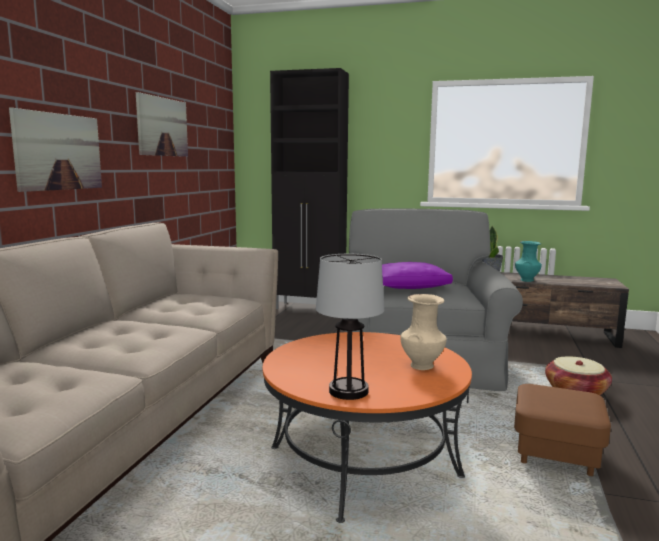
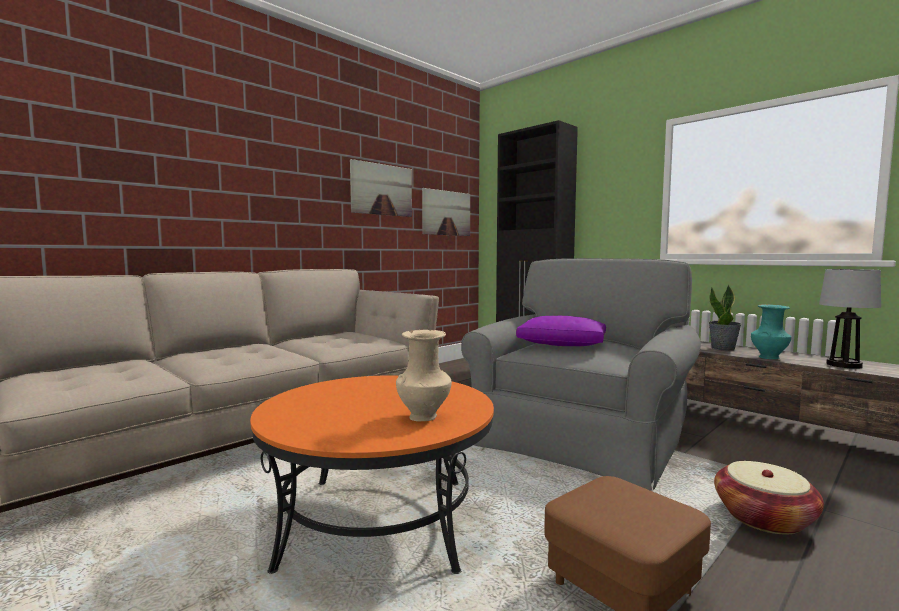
camera: 30 degrees right, 5 degrees down
picture [9,108,102,192] -> picture moved to [422,188,470,236]
table lamp [316,254,384,400] -> table lamp moved to [819,269,881,369]

